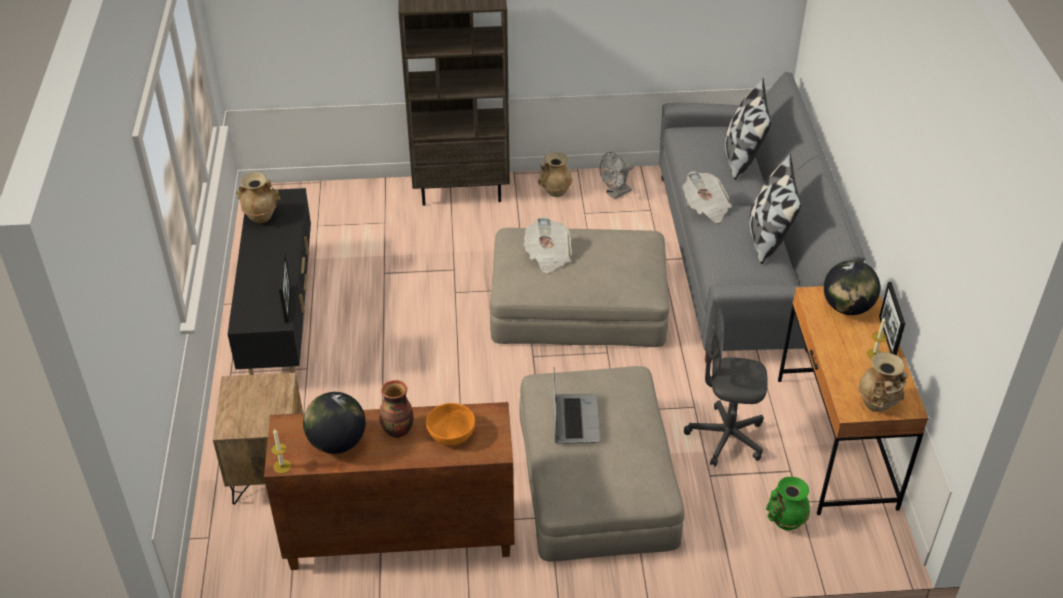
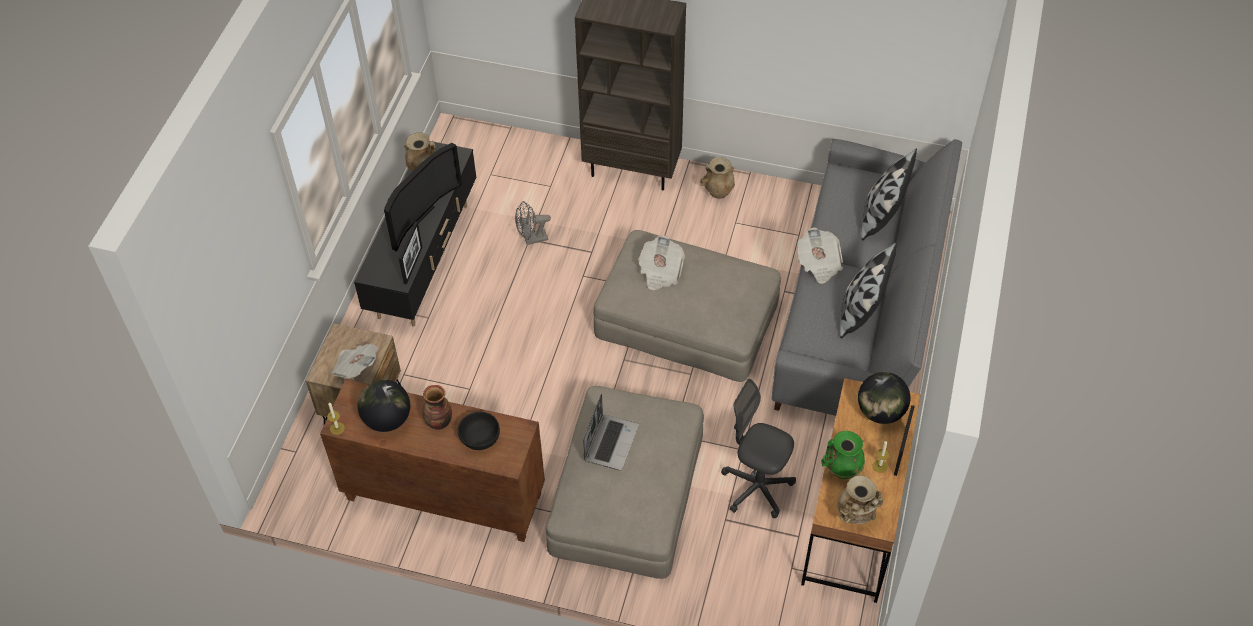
camera: 20 degrees right, 10 degrees up
orange bowl [426,403,475,445] -> black bowl [458,412,500,450]
grey fan [600,152,634,199] -> grey fan moved to [515,201,551,245]
green vase [766,477,810,530] -> green vase moved to [821,431,865,479]
none -> newspaper [331,343,378,379]
none -> television [384,143,462,252]

